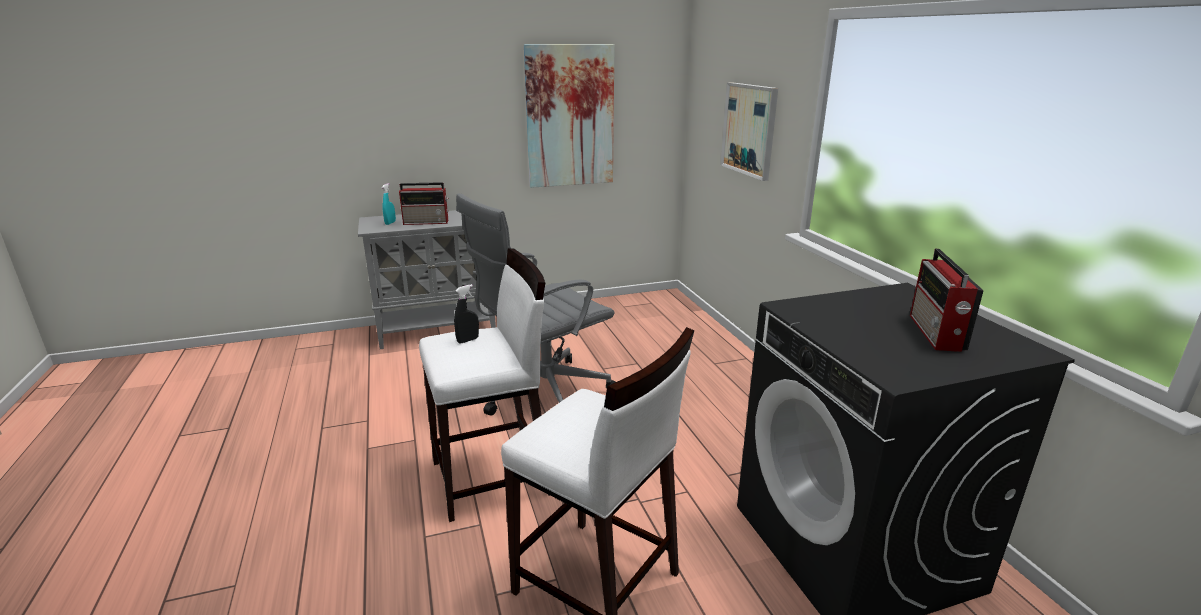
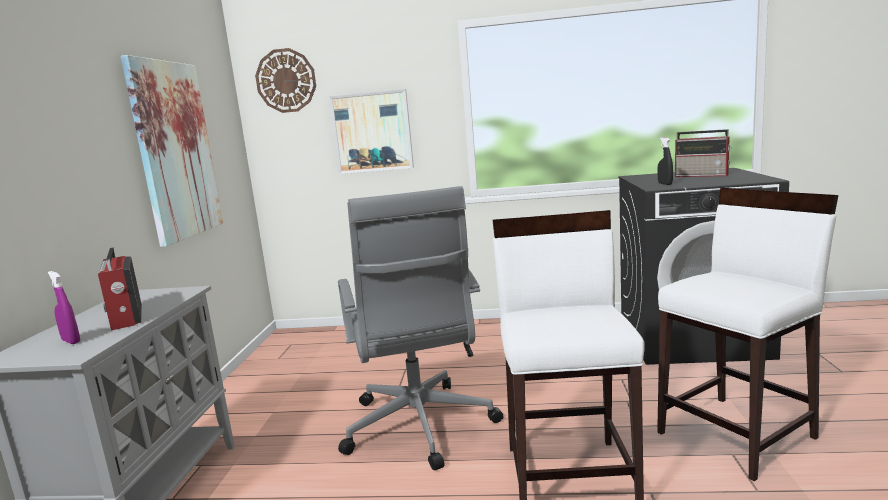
camera: 65 degrees left, 10 degrees down
turquoise spray bottle [382,183,396,225] -> purple spray bottle [48,271,80,344]
radio [399,182,448,225] -> radio turned 135 degrees clockwise [98,247,142,330]
black spray bottle [454,284,479,343] -> black spray bottle moved to [657,137,673,185]
none -> wall clock [255,48,316,113]

